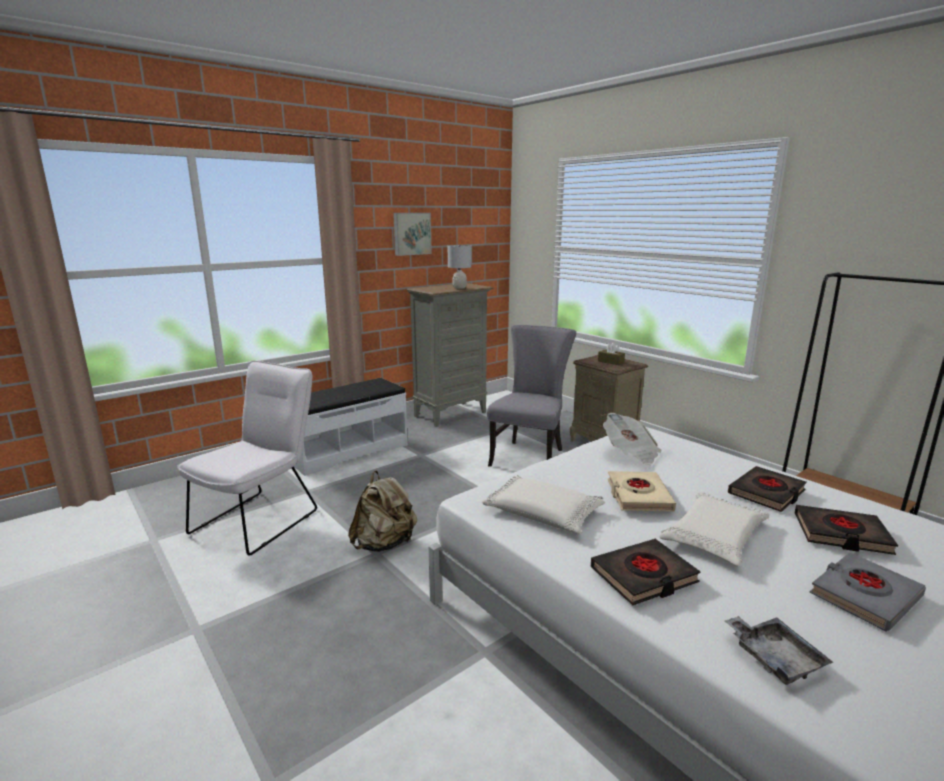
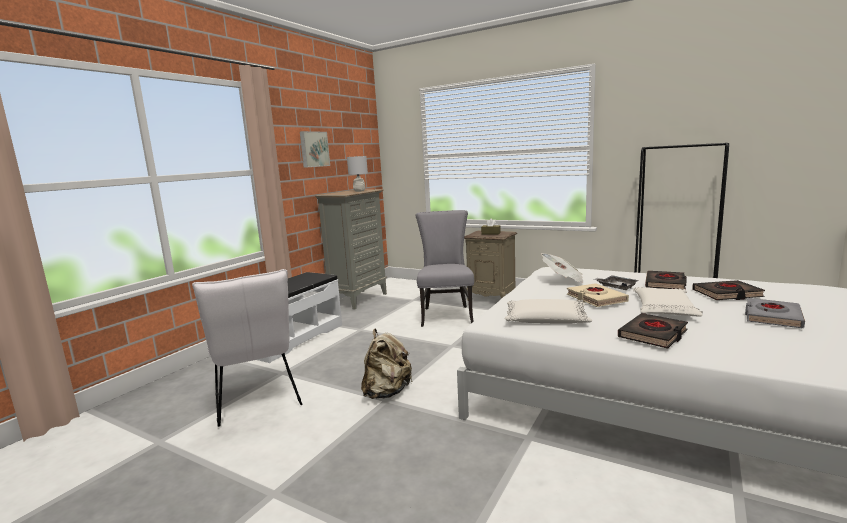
camera: 20 degrees left, 5 degrees down
white chair [177,361,317,556] -> white chair turned 150 degrees clockwise [192,269,302,427]
grey tray [725,616,833,685] -> grey tray moved to [593,275,639,290]

